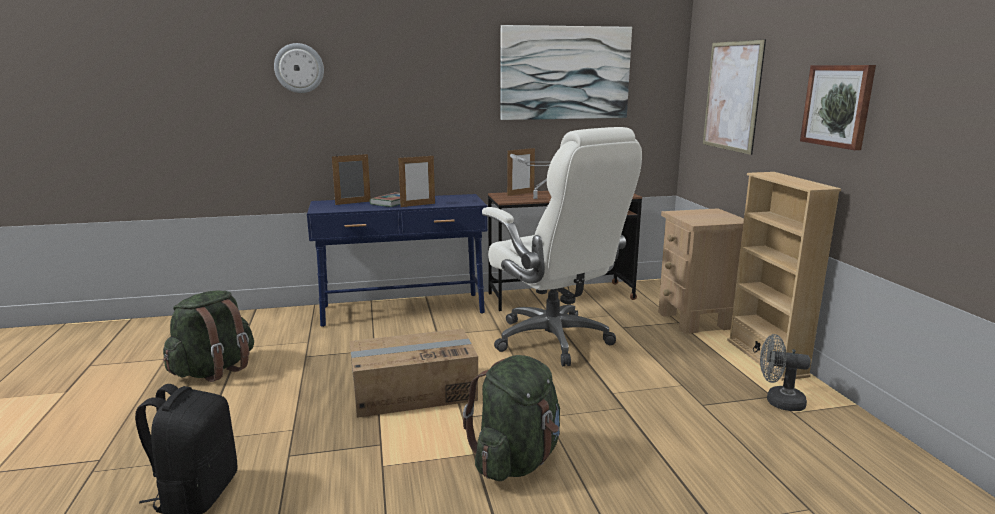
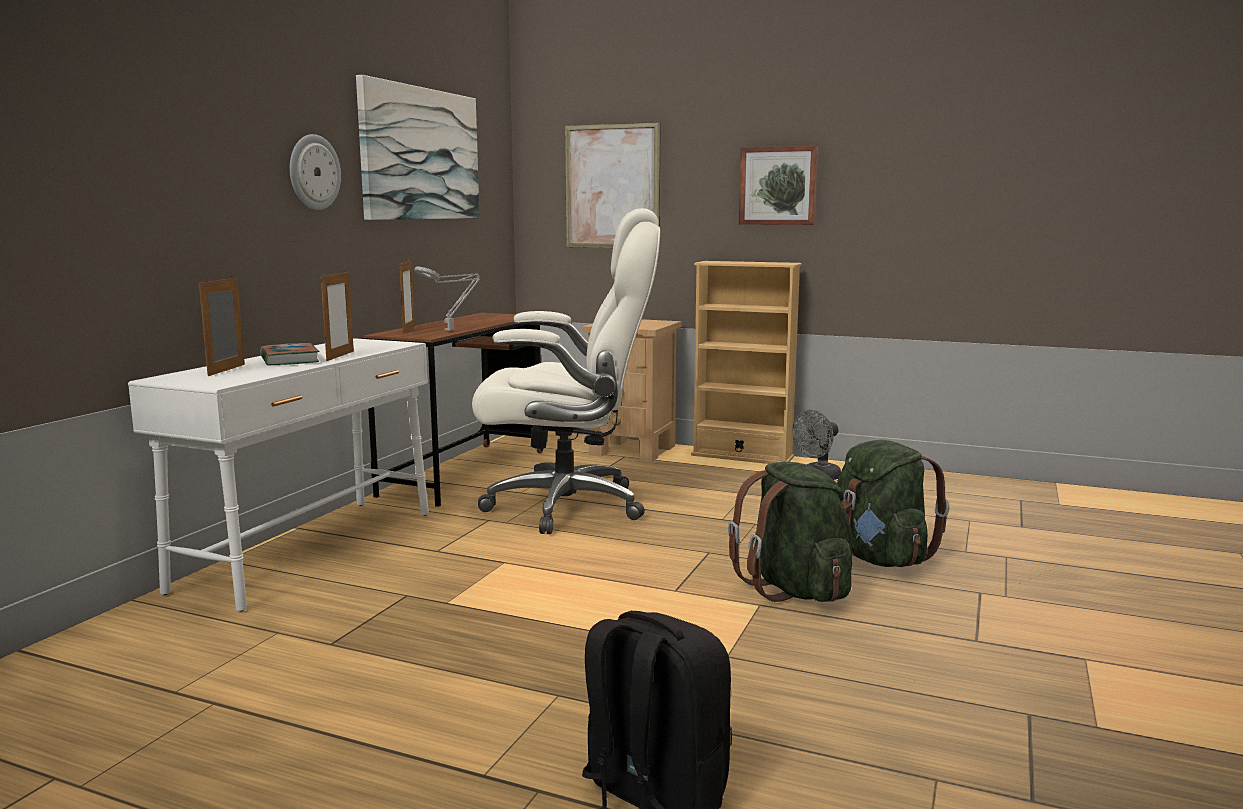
camera: 55 degrees left, 5 degrees down
green backpack [163,290,254,382] -> green backpack moved to [837,440,949,567]
wall clock [274,43,324,93] -> wall clock moved to [290,134,341,210]
blue console table [307,194,488,327] -> white console table [128,338,429,611]
cardboard box [350,329,478,418] -> none

